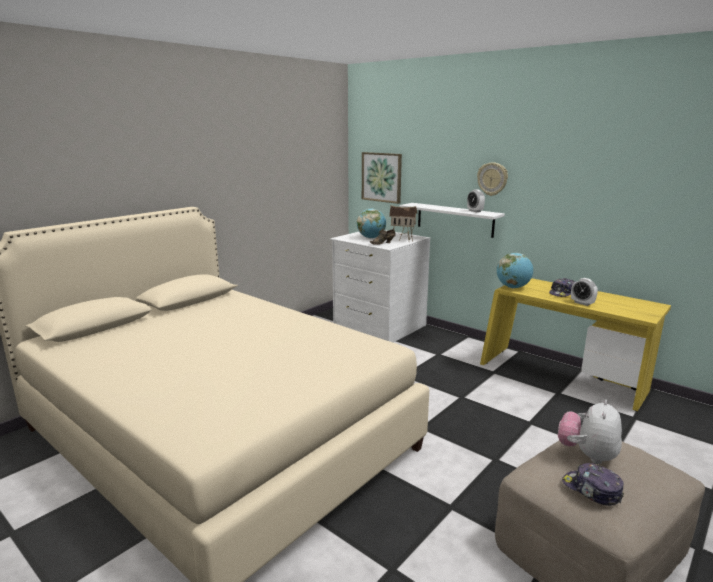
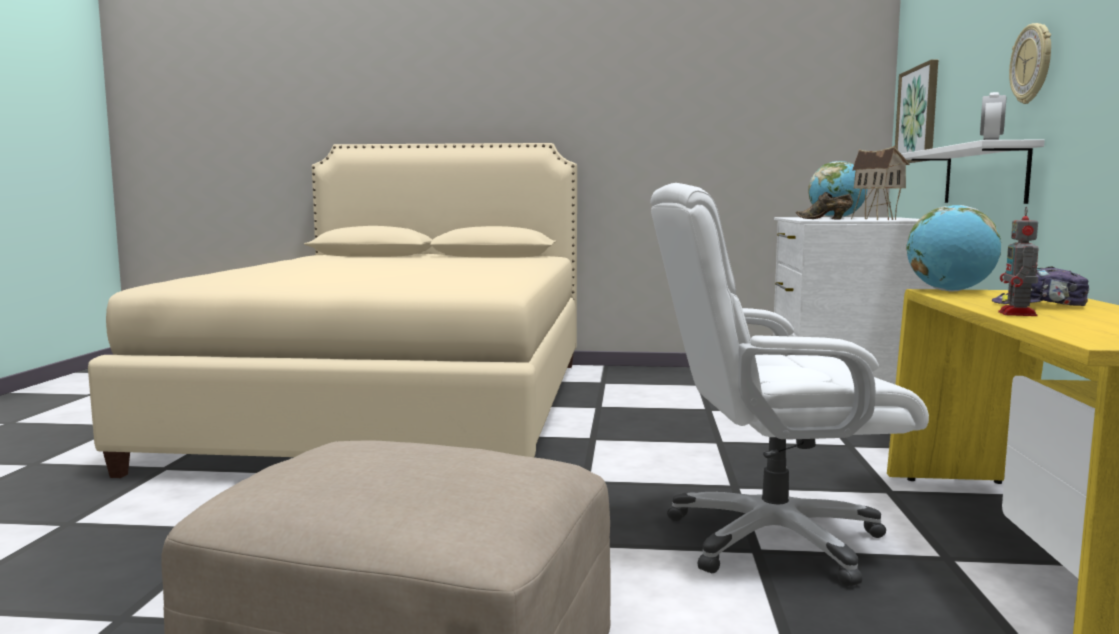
camera: 55 degrees right, 10 degrees down
plush toy [558,400,622,464] -> none
cap [562,463,624,506] -> none
alarm clock [571,278,598,306] -> toy robot [998,207,1039,316]
none -> white office chair [650,183,929,586]

